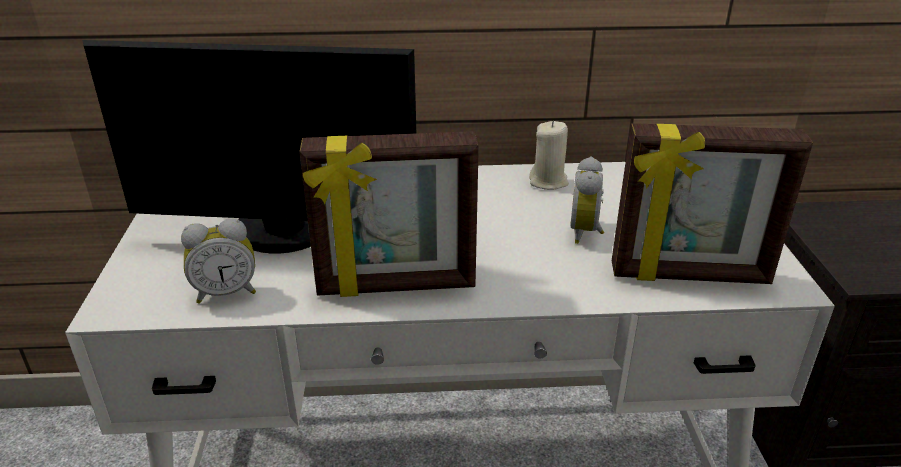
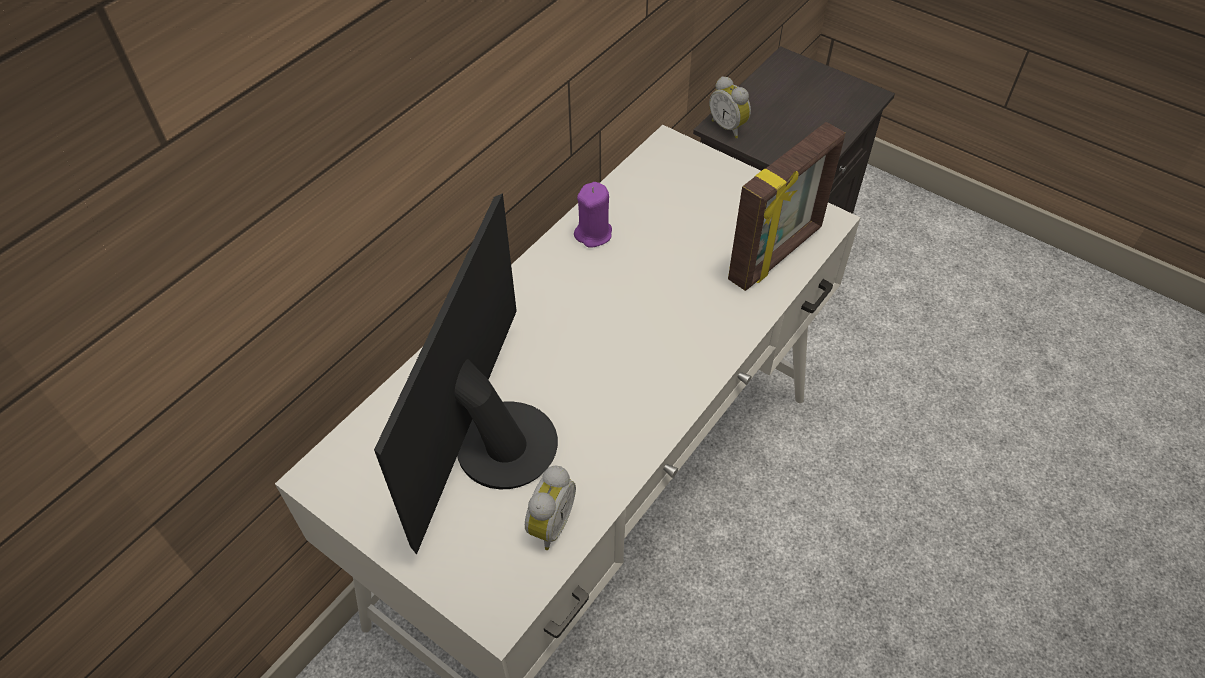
camera: 50 degrees left, 20 degrees up
monitor [82,40,416,254] -> monitor turned 150 degrees clockwise [374,193,558,554]
picture frame [299,131,479,297] -> none
beige candle [529,121,569,190] -> purple candle [574,182,612,248]
alarm clock [570,156,604,244] -> alarm clock moved to [709,76,751,138]

